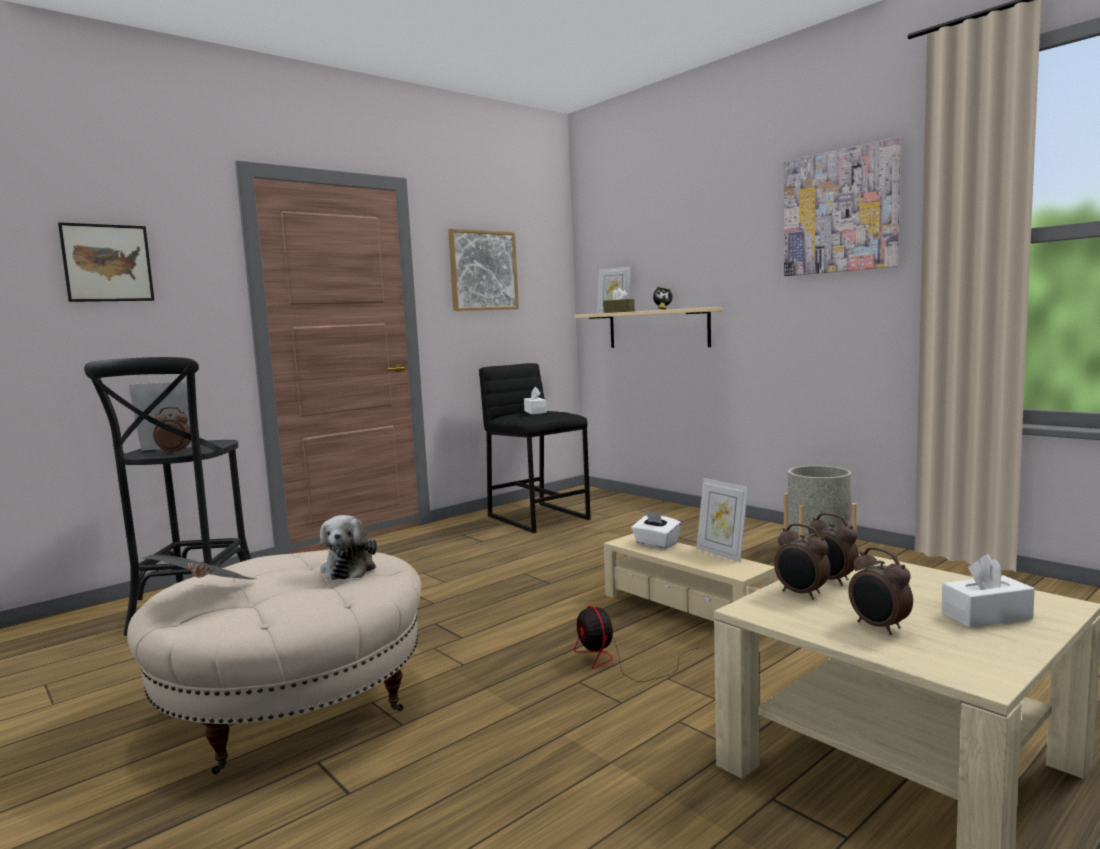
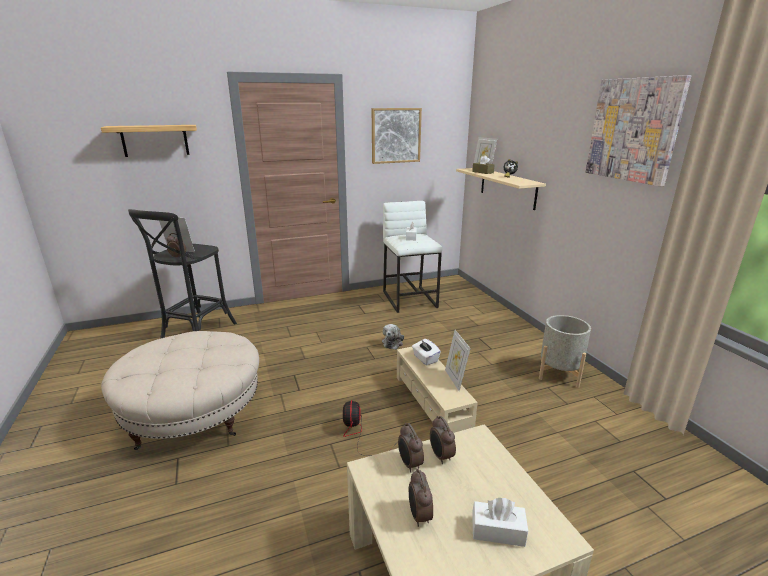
camera: 20 degrees right, 15 degrees up
picture [58,222,154,302] -> shelf [101,125,197,157]
newspaper [143,555,257,580] -> none
plush toy [320,515,377,580] -> plush toy moved to [382,324,404,350]
black stool [479,363,591,533] -> white stool [383,201,442,313]

